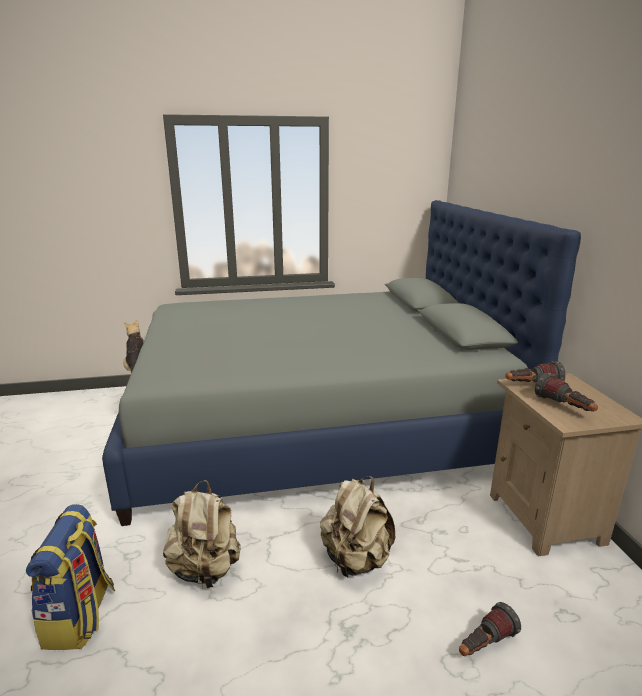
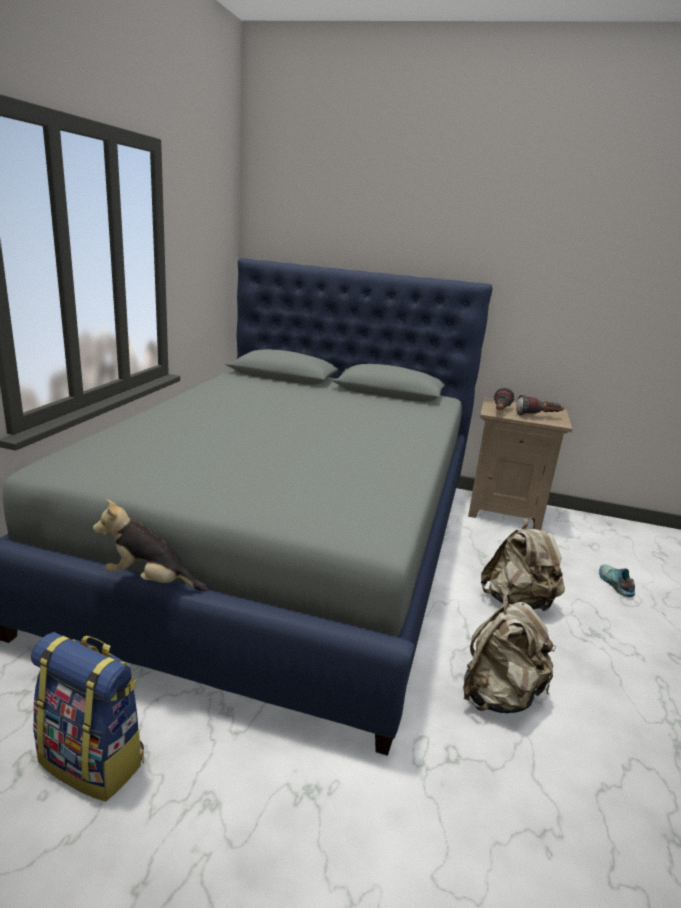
camera: 65 degrees left, 0 degrees up
backpack [26,504,115,650] -> backpack moved to [31,632,144,802]
flashlight [459,602,521,656] -> shoe [599,564,635,597]

